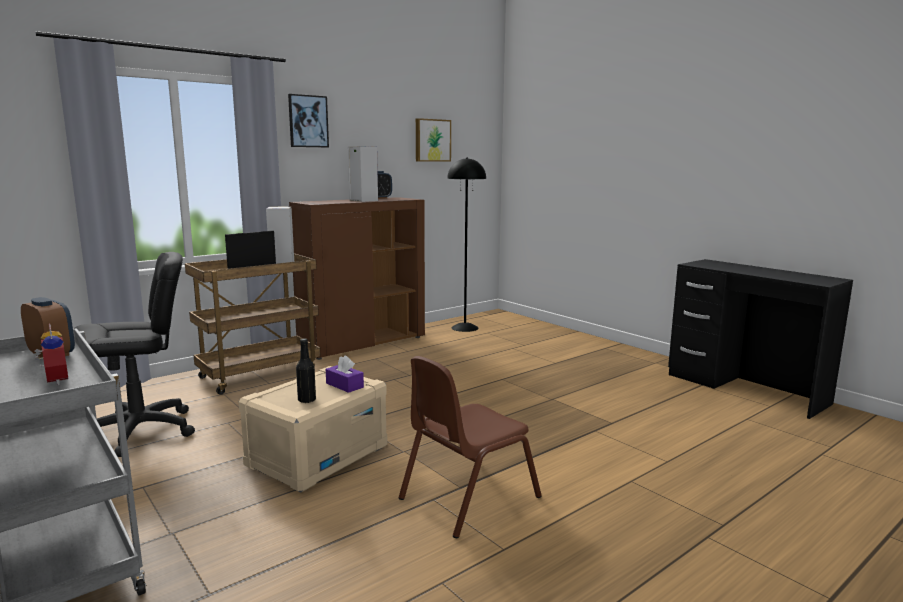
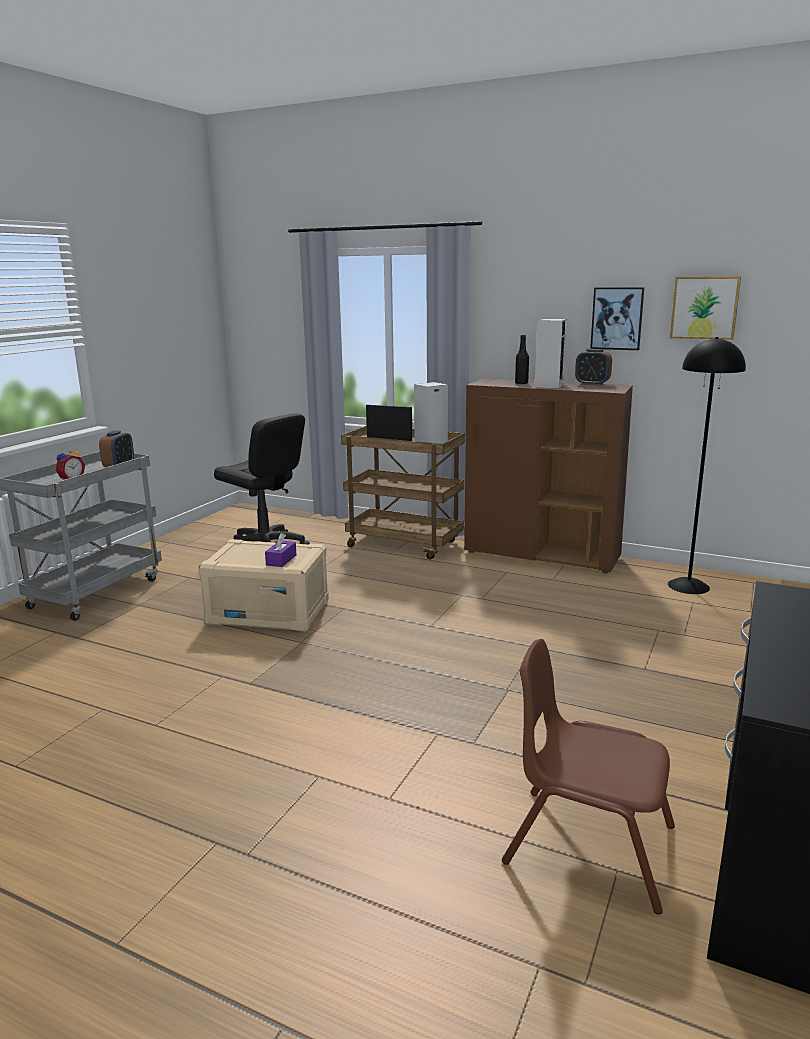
camera: 65 degrees right, 5 degrees up
picture [288,94,329,148] -> picture moved to [590,287,644,350]
black bottle [296,338,316,403] -> black bottle moved to [515,335,529,384]
brown chair [399,356,542,538] -> brown chair moved to [502,639,675,914]

